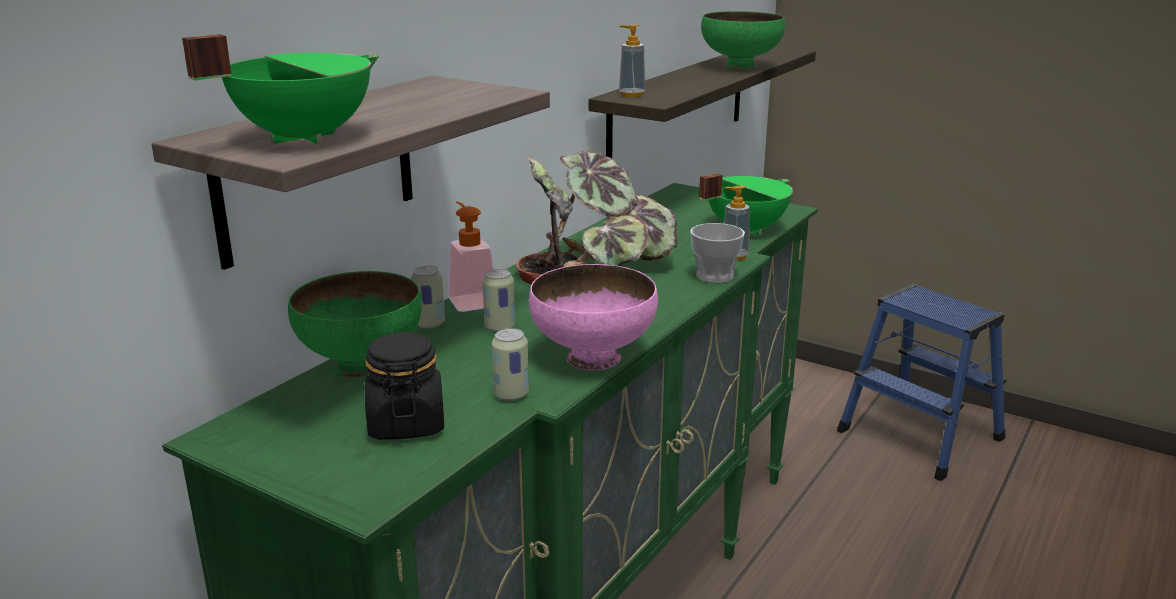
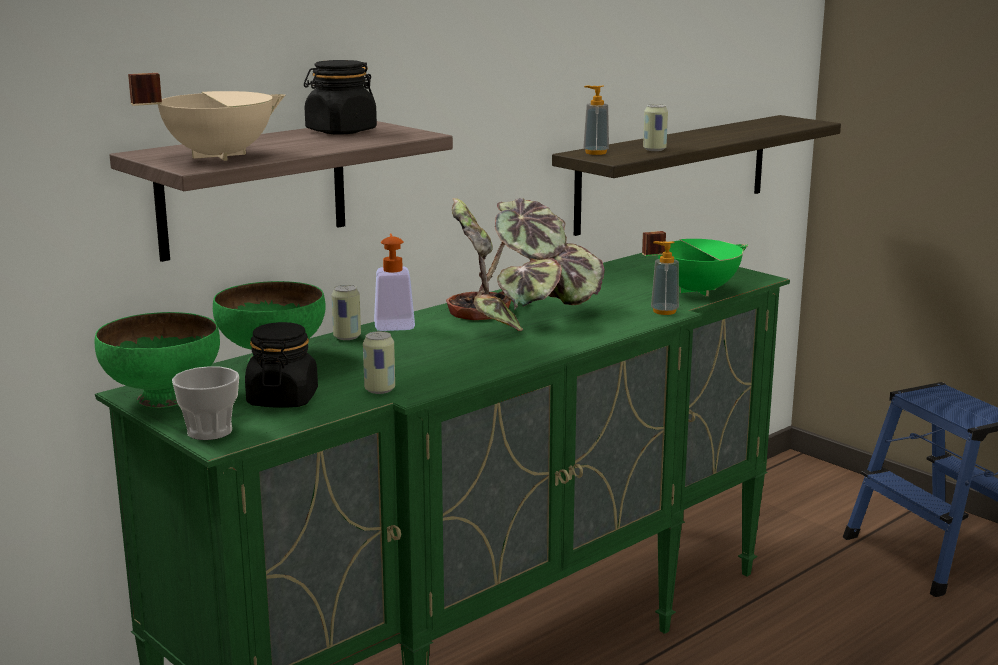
camera: 15 degrees right, 5 degrees down
green cooking pot [182,34,379,145] -> beige cooking pot [128,73,285,161]
can [482,269,515,332] -> can moved to [643,104,668,151]
pink bowl [529,264,658,371] -> none
cup [690,223,745,283] -> cup moved to [172,366,239,440]
green bowl [701,11,785,71] -> green bowl moved to [95,312,220,408]
none -> black jar [304,60,377,135]

